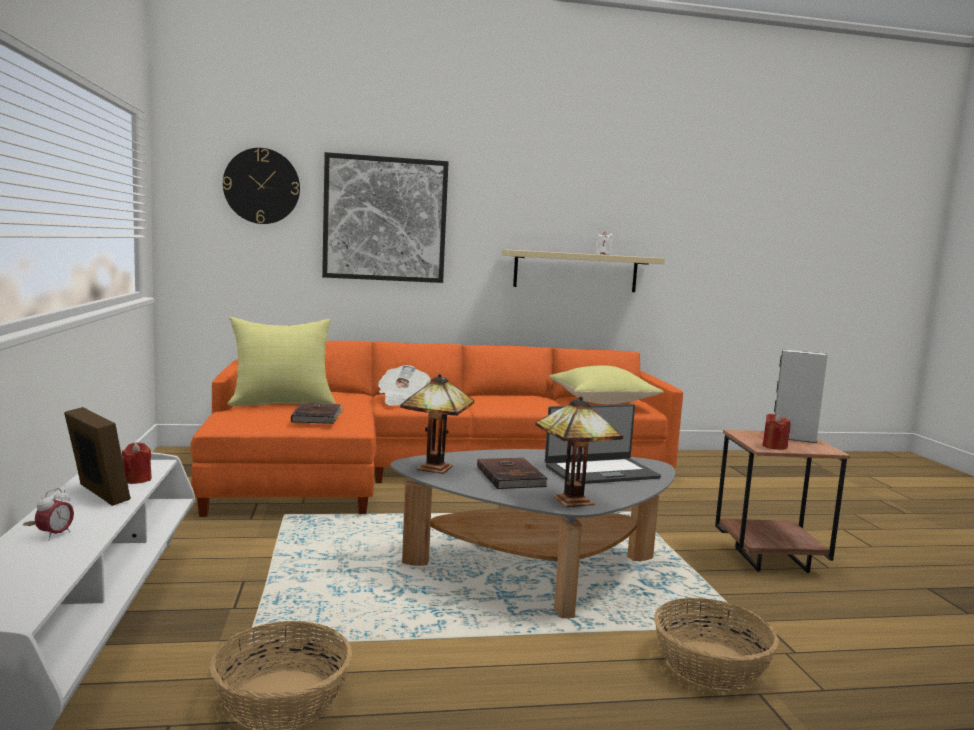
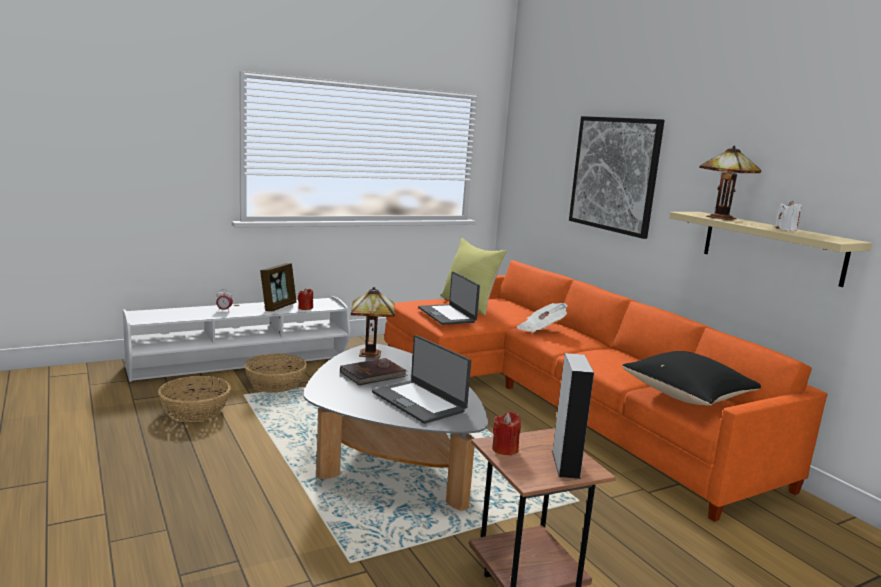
camera: 70 degrees right, 5 degrees up
wall clock [223,148,300,224] -> none
brown book [291,403,344,424] -> laptop [418,271,480,325]
table lamp [535,396,623,507] -> table lamp moved to [699,146,761,220]
yellow pillow [549,365,664,404] -> black pillow [622,351,761,406]
basket [654,598,779,691] -> basket moved to [244,353,307,392]

